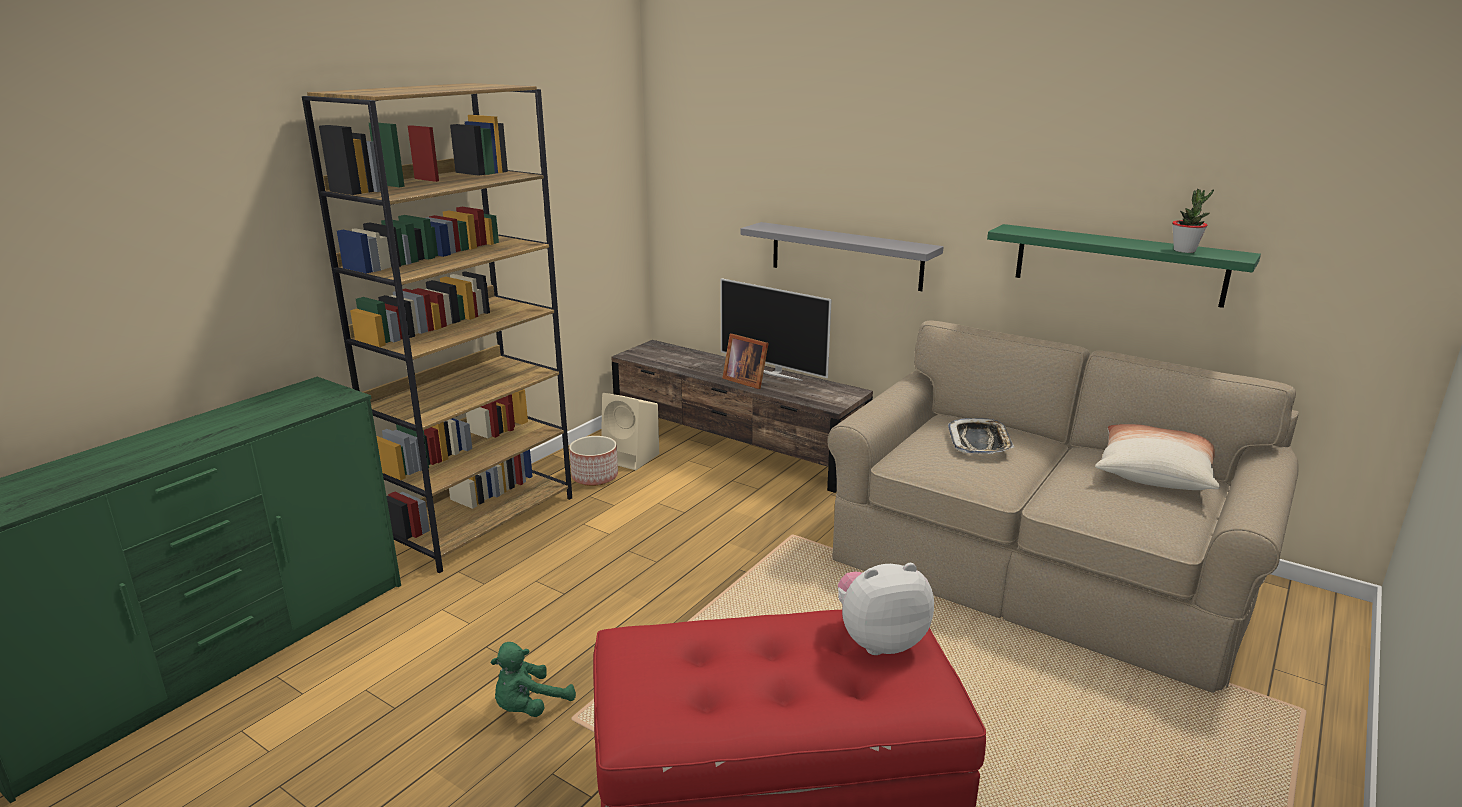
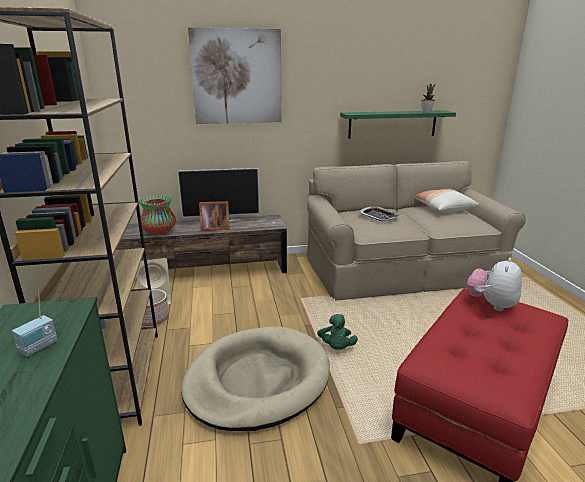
camera: 45 degrees left, 0 degrees up
green plush toy [491,642,576,717] -> green plush toy moved to [317,314,358,350]
grey shelf [741,222,943,291] -> none
none -> radio [12,290,58,357]
none -> vase [139,195,176,235]
none -> beige dog bed [181,326,330,431]
none -> picture [188,28,282,124]

